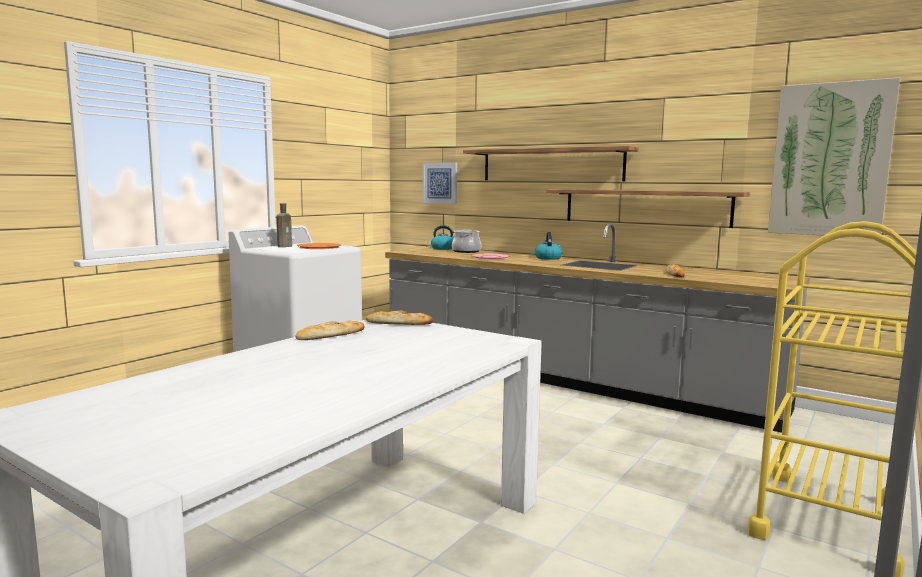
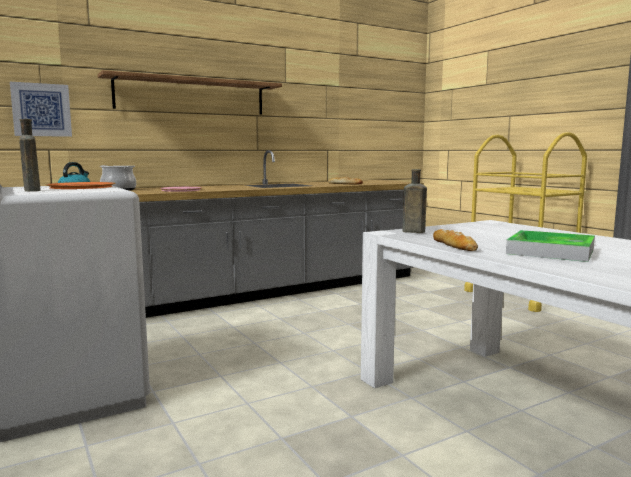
camera: 65 degrees left, 0 degrees up
bread [366,310,433,325] -> brown bottle [403,169,427,233]
kettle [535,232,563,260] -> none
shelf [546,189,750,228] -> none
picture [768,78,900,237] -> none
none -> tray [506,230,595,262]

